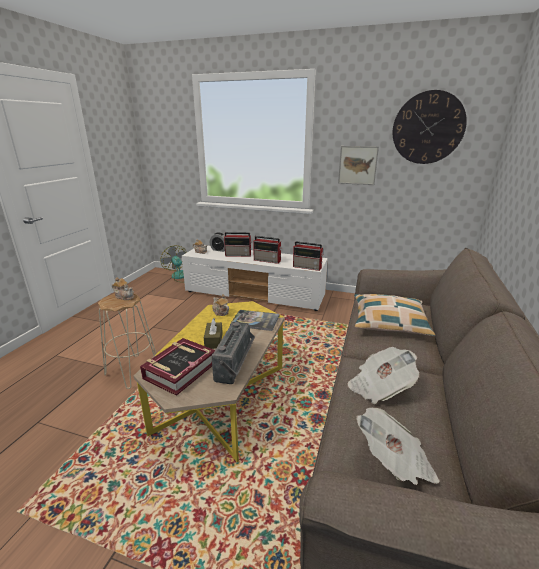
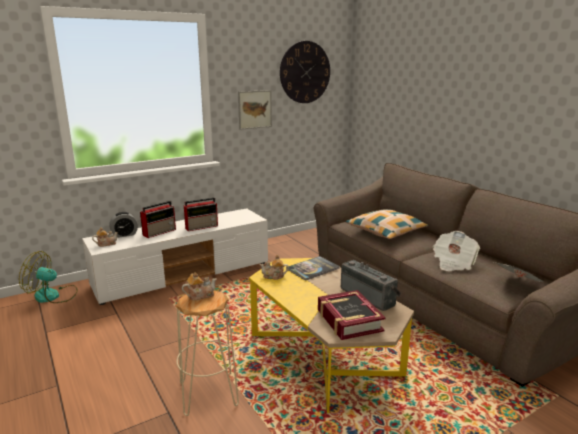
camera: 50 degrees left, 5 degrees down
brown tissue box [204,318,223,349] -> none
radio [293,241,324,271] -> none

